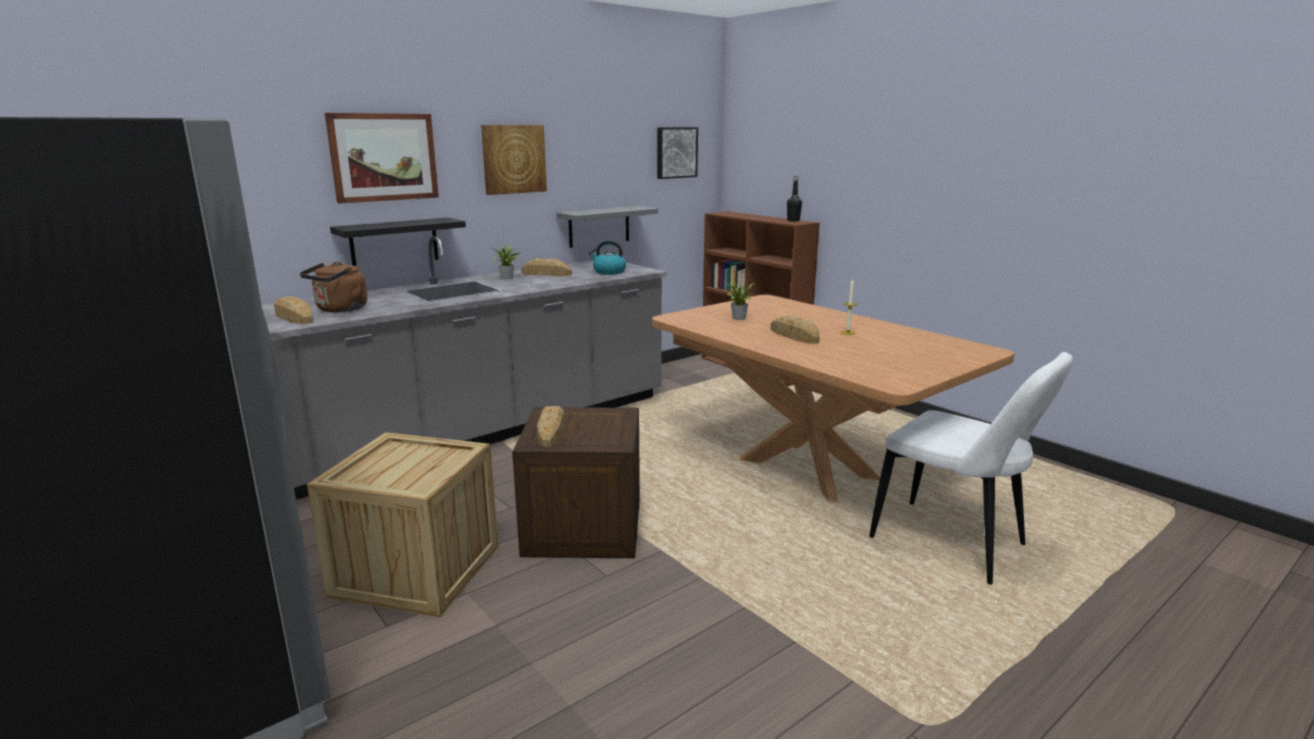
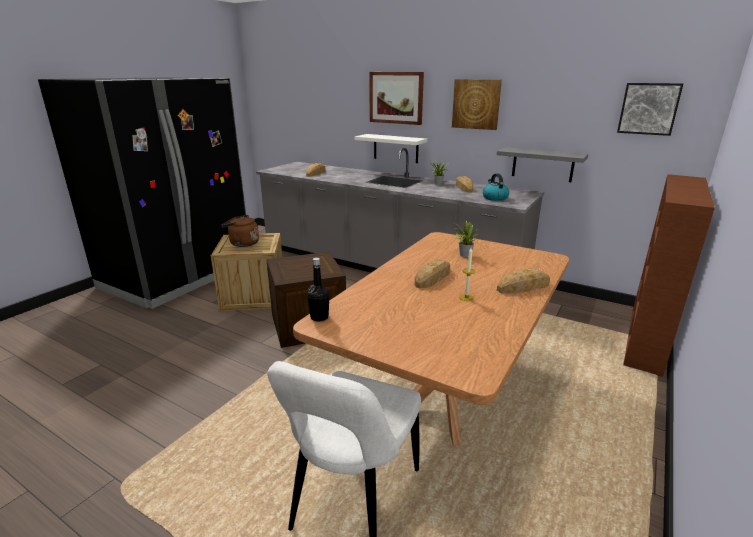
camera: 70 degrees right, 5 degrees up
brown kettle [300,262,367,313] -> brown kettle moved to [221,215,259,247]
black shelf [330,218,466,266] -> white shelf [355,134,427,163]
bread [537,406,565,447] -> bread moved to [497,268,550,293]
black bottle [787,176,802,222] -> black bottle moved to [307,258,330,321]

